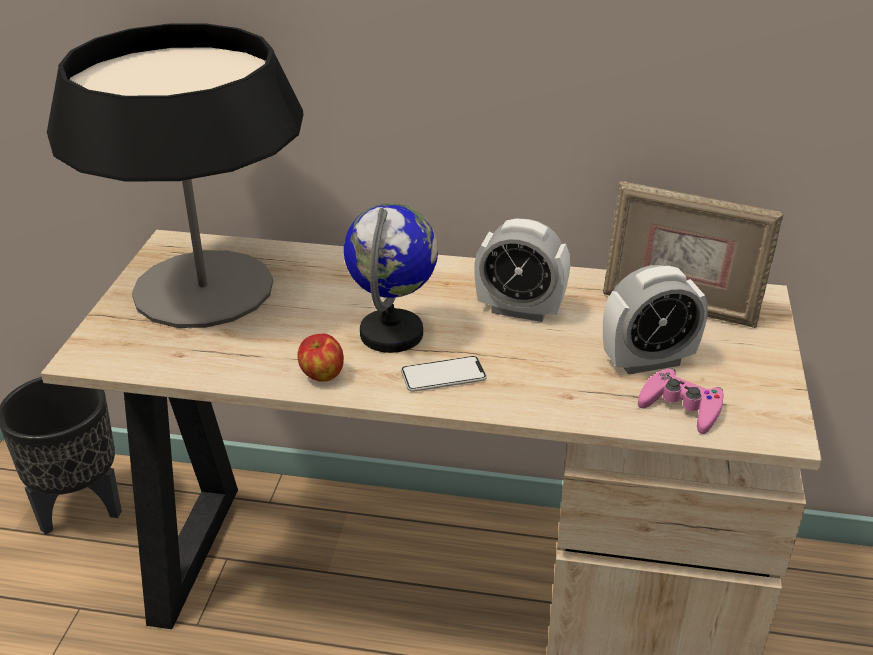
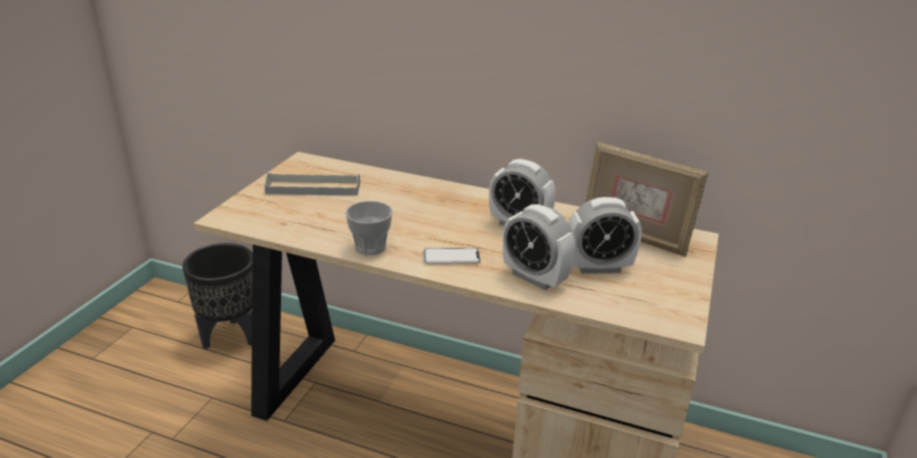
camera: 10 degrees right, 5 degrees down
table lamp [47,23,303,328] -> grey tray [264,173,360,196]
apple [297,334,344,382] -> cup [345,201,393,255]
globe [344,203,438,353] -> none
pink game controller [638,368,724,434] -> none
none -> alarm clock [503,204,575,290]

